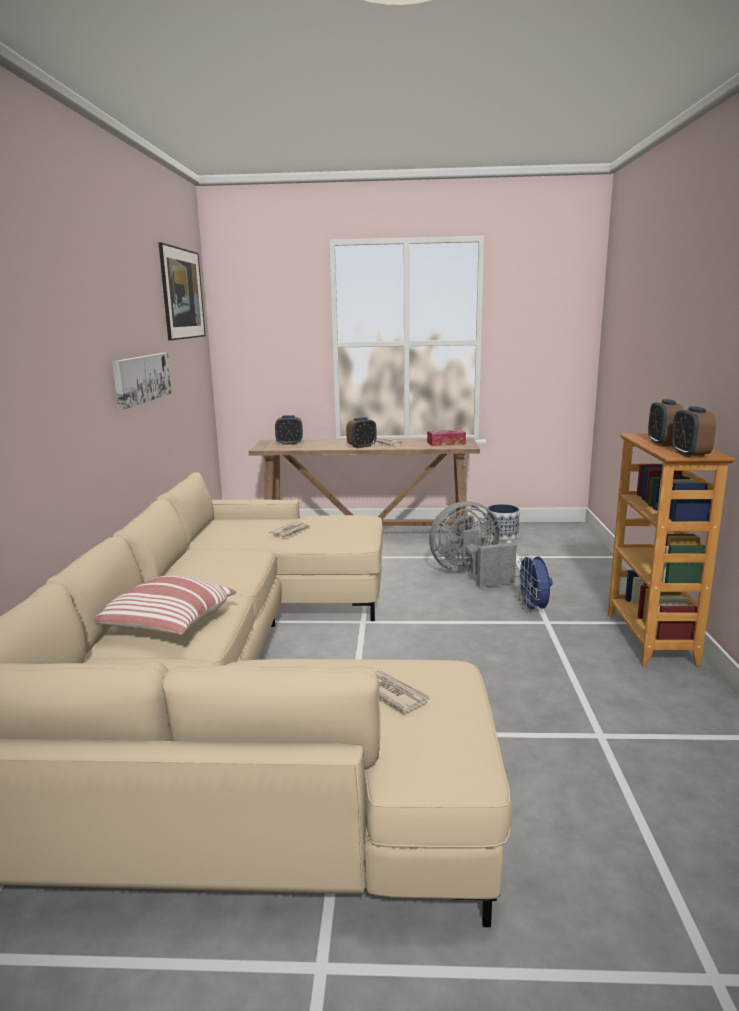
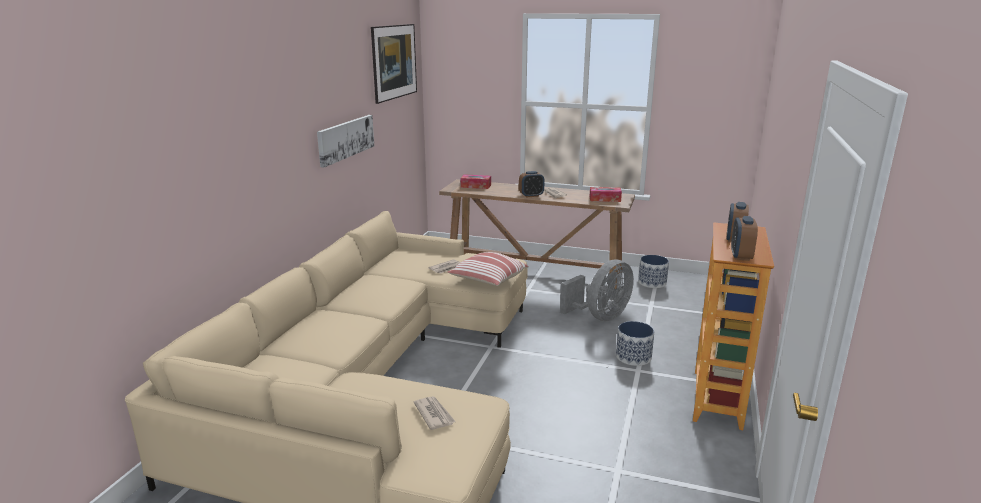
camera: 15 degrees right, 5 degrees up
pillow [94,575,236,635] -> pillow moved to [448,252,529,286]
alarm clock [275,415,303,445] -> tissue box [461,174,491,189]
grey fan [429,501,517,587] -> grey fan turned 135 degrees clockwise [560,260,634,322]
blue fan [516,554,553,613] -> planter [616,321,654,366]

